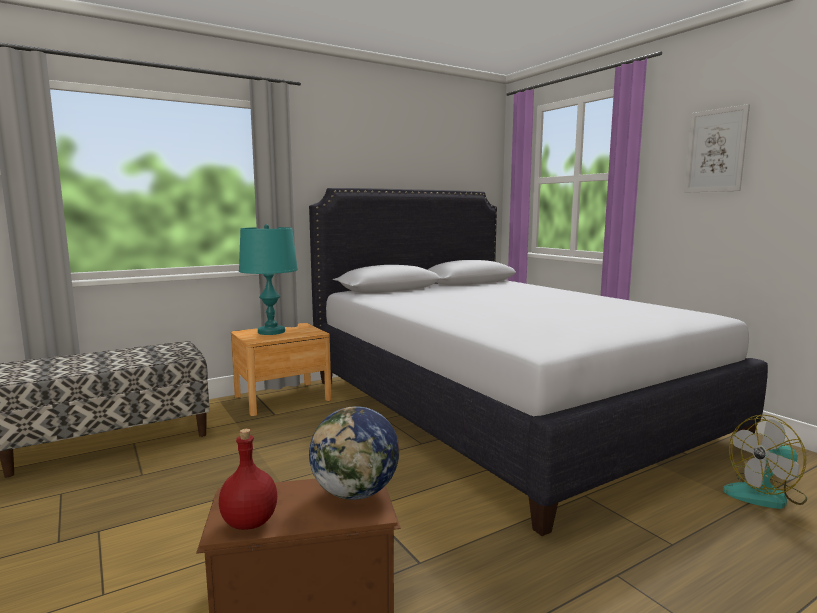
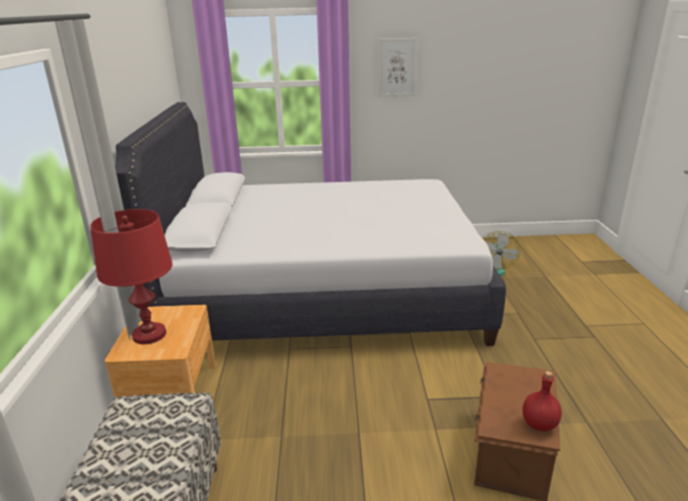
camera: 60 degrees left, 15 degrees up
turquoise table lamp [239,224,298,335] -> red table lamp [90,209,173,344]
globe [309,406,400,500] -> none

